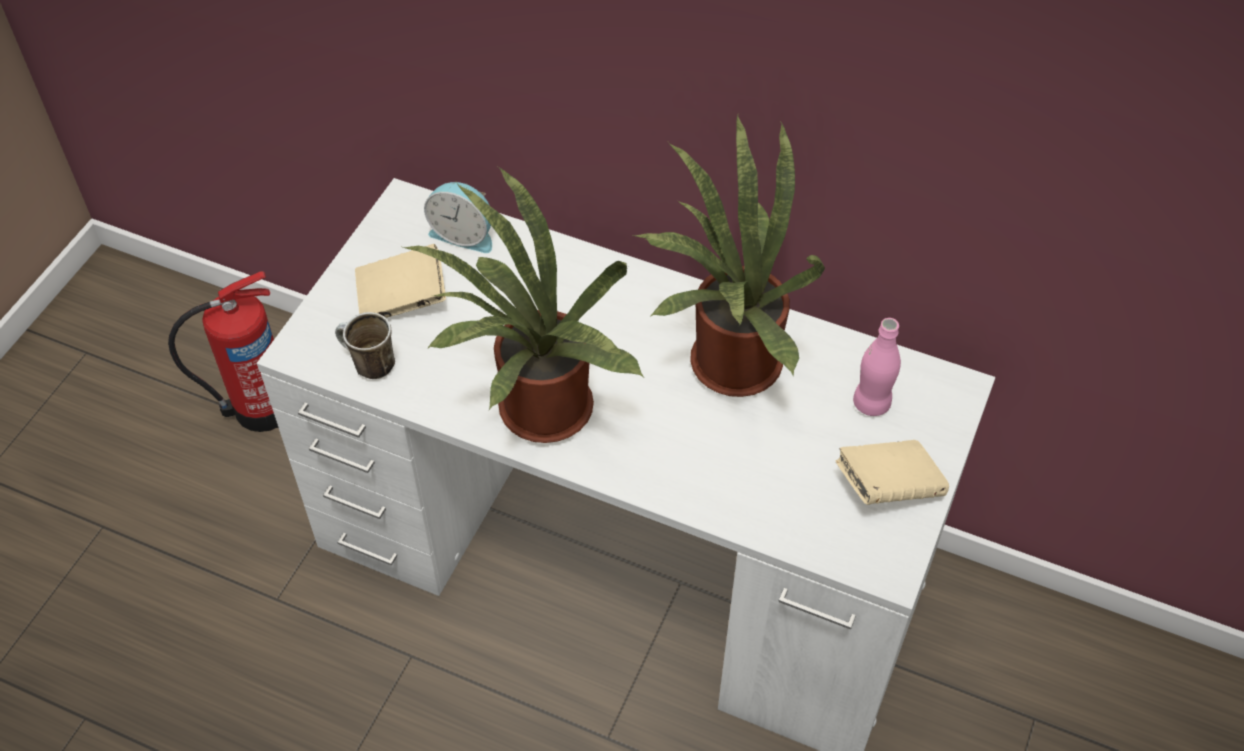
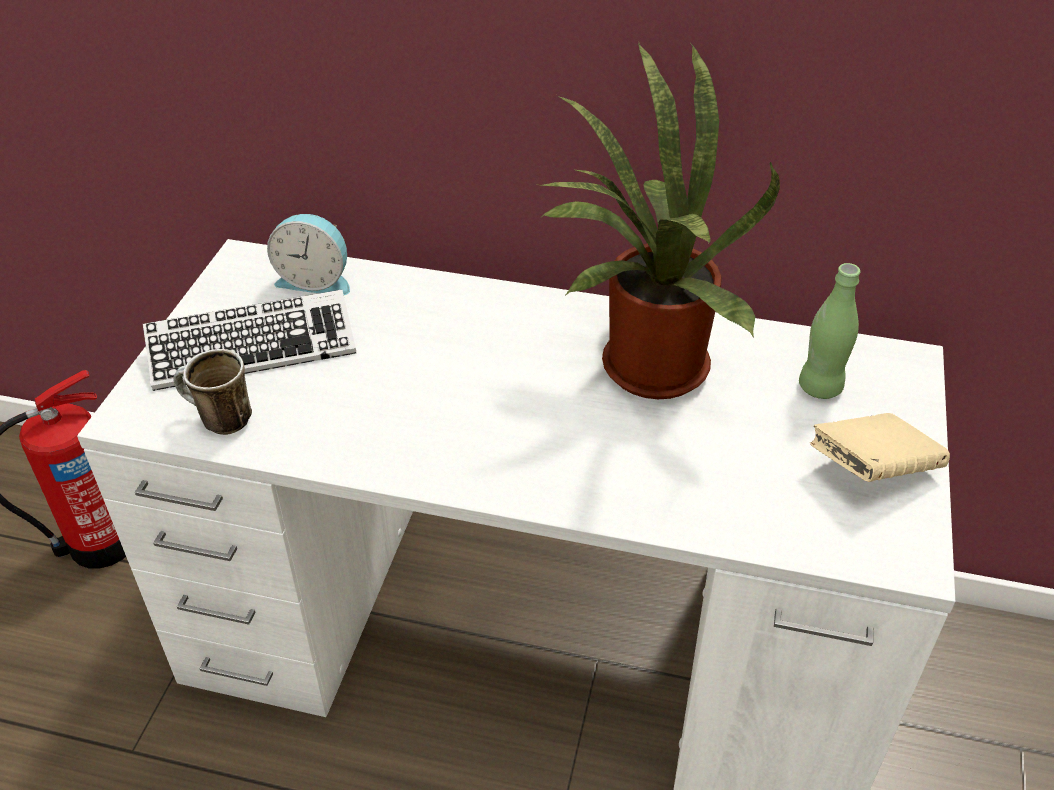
camera: 10 degrees left, 10 degrees down
beige book [355,244,446,318] -> keyboard [143,290,356,391]
potted plant [400,167,644,443] -> none
pink bottle [853,318,901,416] -> green bottle [799,263,860,399]

